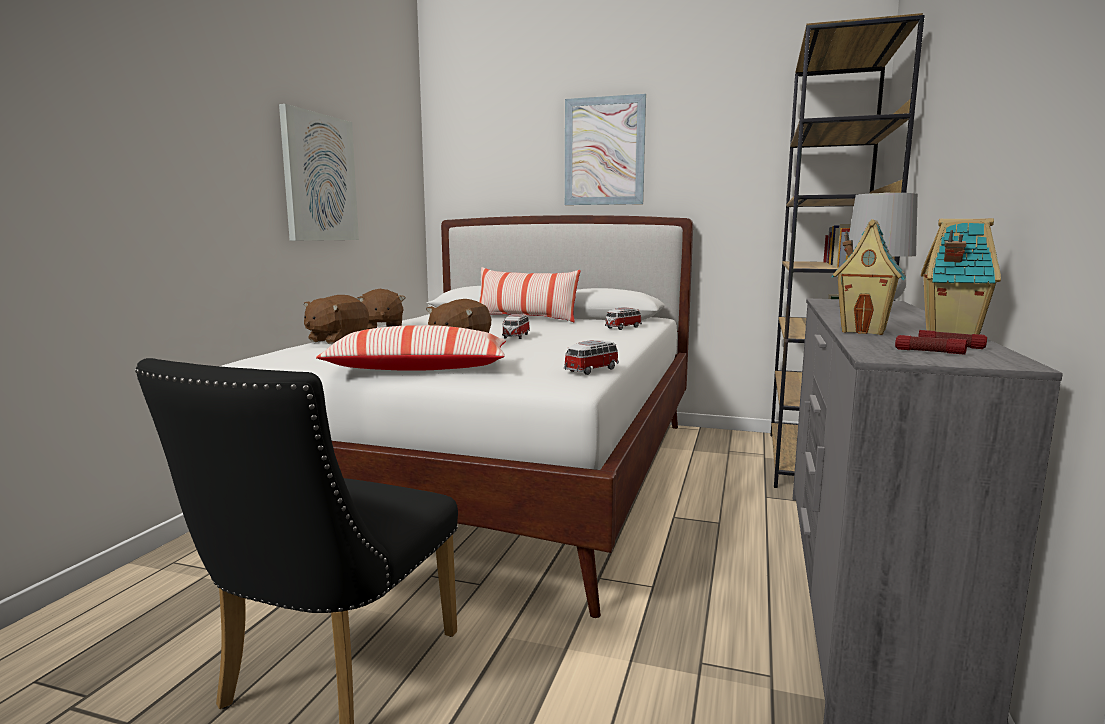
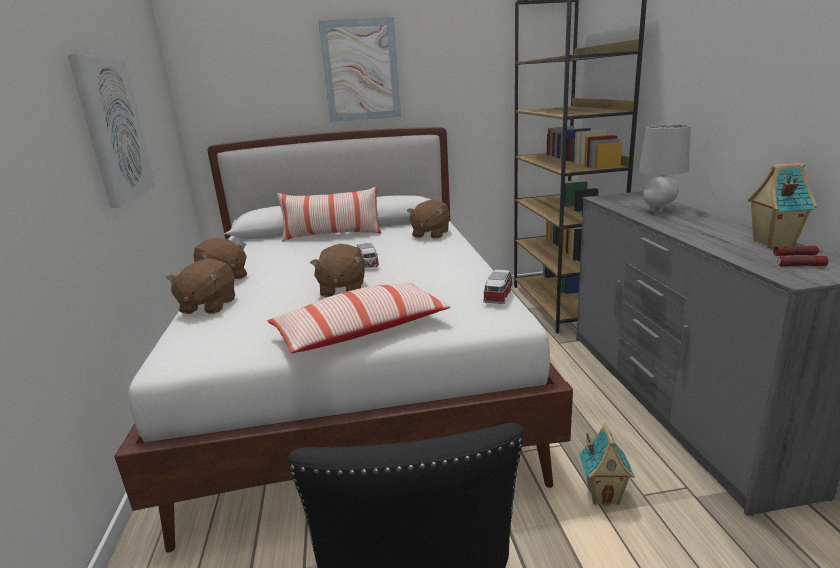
camera: 25 degrees left, 10 degrees up
toy car [605,307,642,330] -> brown plush toy [407,200,450,239]
toy house [831,219,906,335] -> toy house moved to [579,423,635,506]

